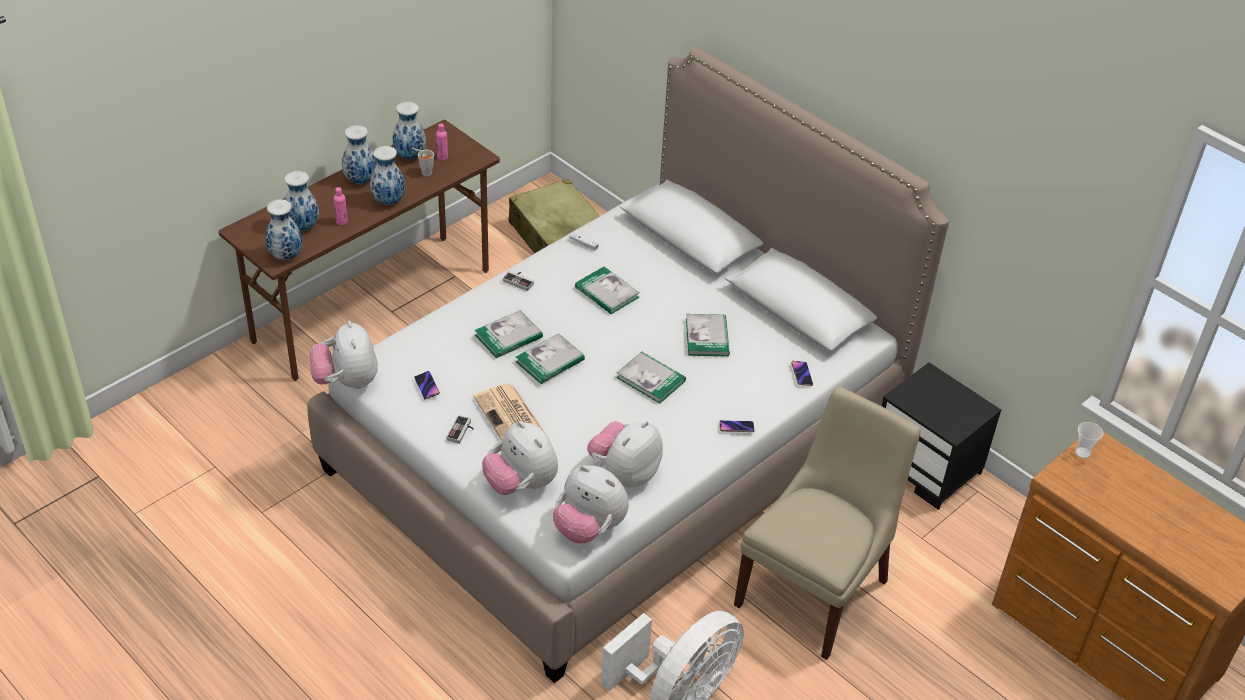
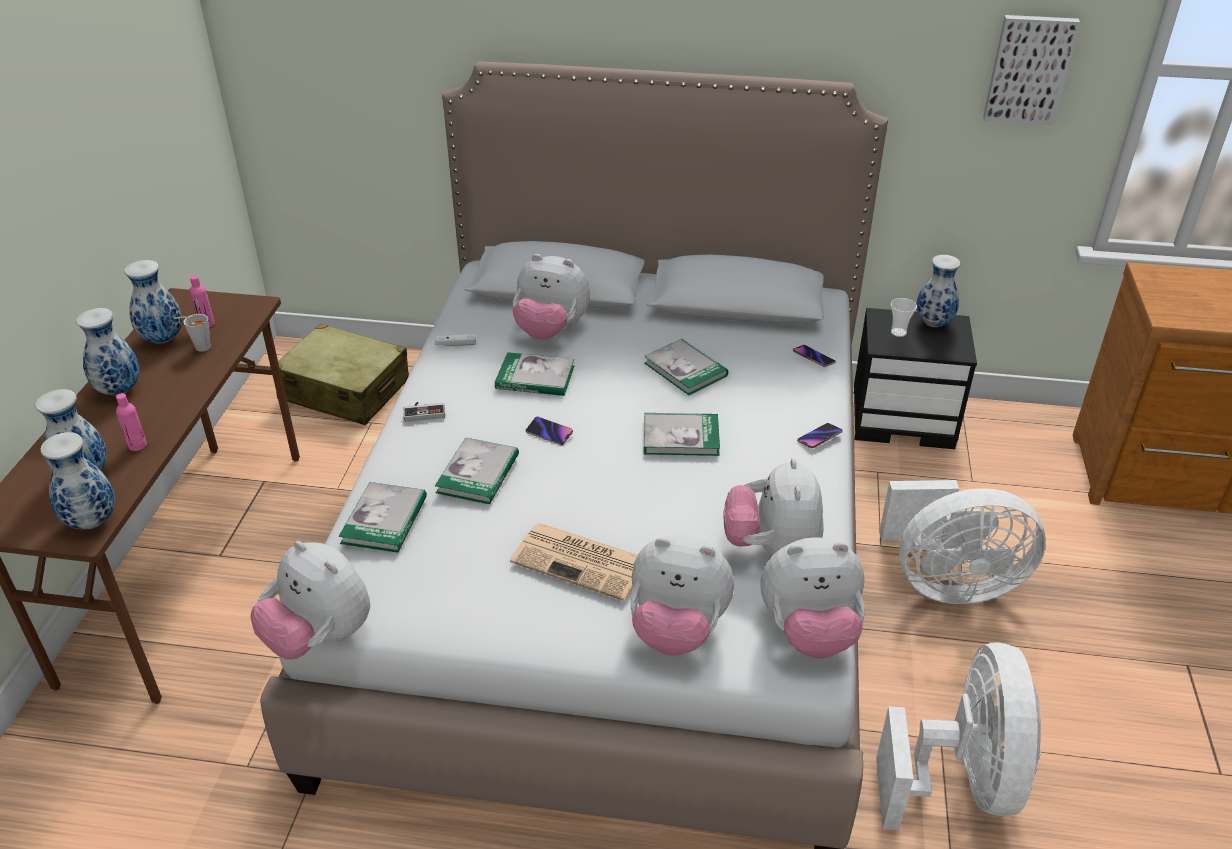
camera: 35 degrees left, 5 degrees down
vase [370,146,405,205] -> vase moved to [916,255,960,327]
phone [414,371,440,400] -> phone moved to [526,417,573,445]
game controller [446,415,474,444] -> none
book [516,333,585,384] -> book moved to [339,482,427,553]
beige chair [734,387,921,660] -> white fan [879,480,1046,604]
cup [1075,422,1104,459] -> cup moved to [891,298,917,337]
none -> plush toy [513,254,590,340]
none -> picture [983,15,1080,125]

